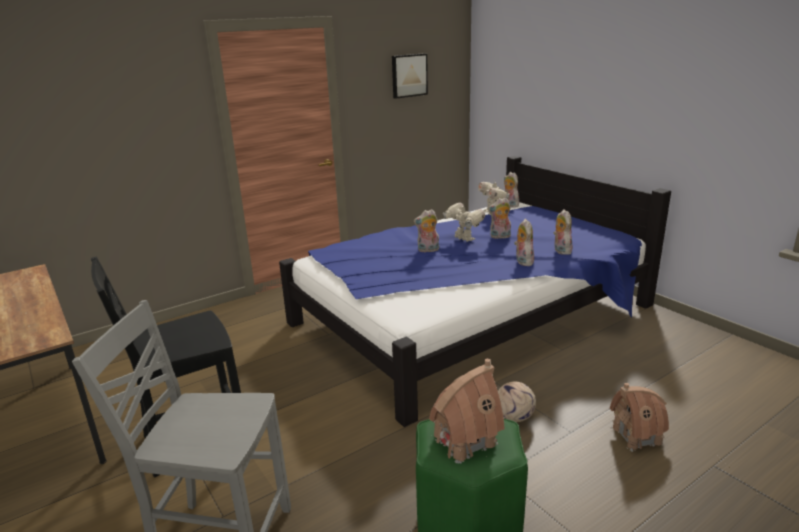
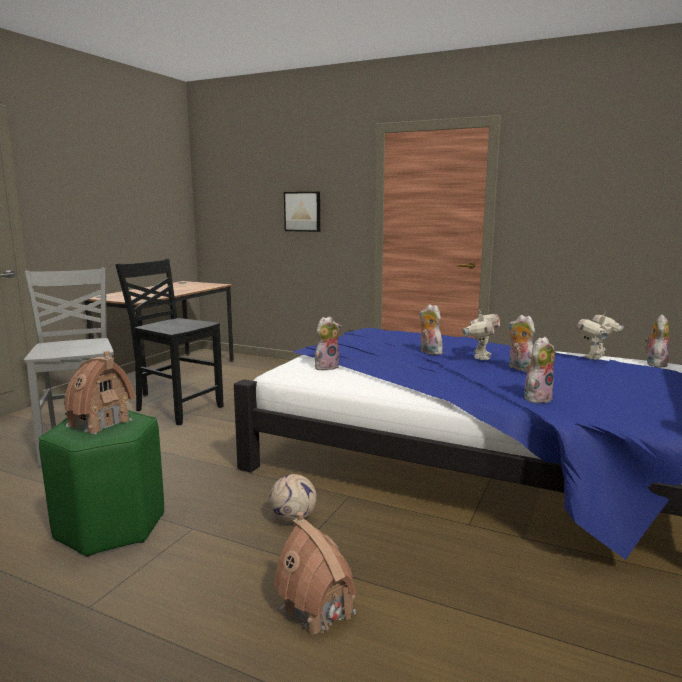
camera: 60 degrees right, 10 degrees down
picture [392,53,428,99] -> picture moved to [284,192,320,232]
plush toy [514,219,534,266] -> plush toy moved to [315,316,342,370]

